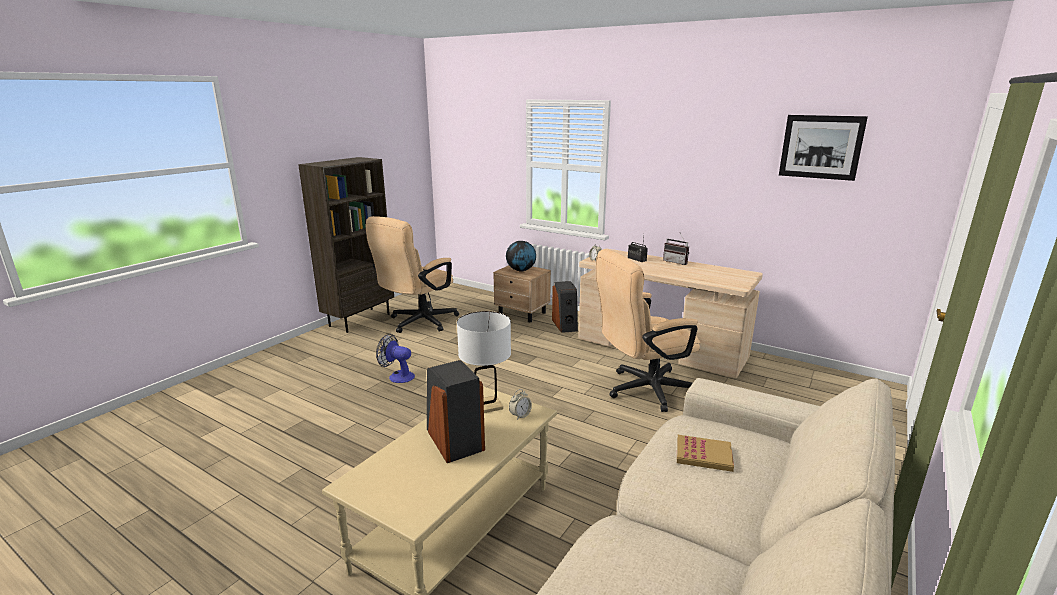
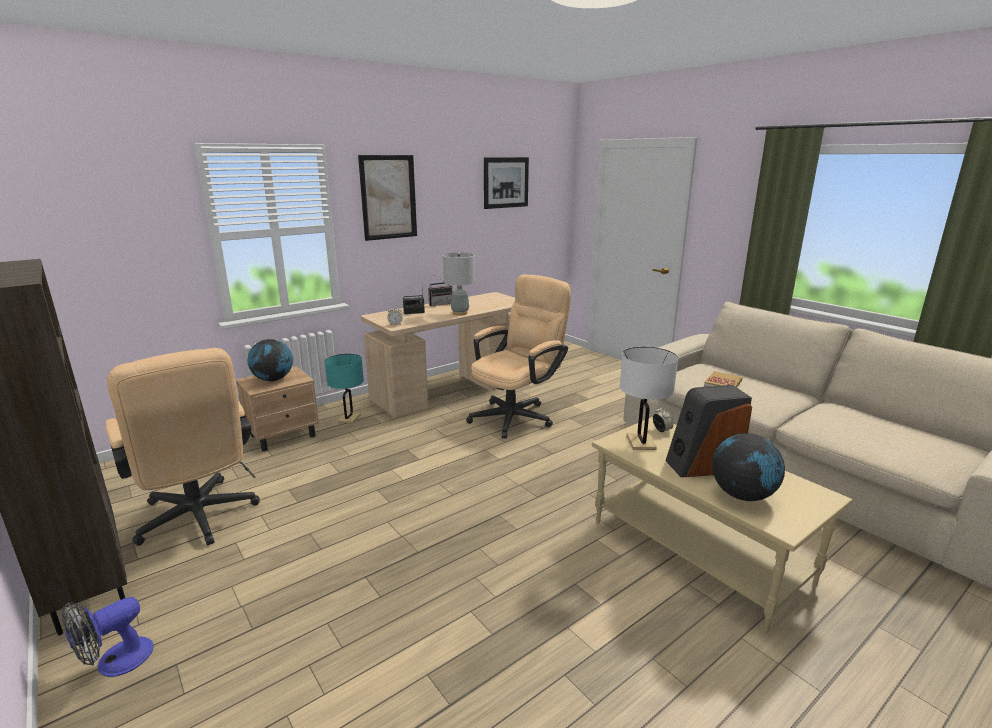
camera: 70 degrees left, 0 degrees up
fan [376,334,415,383] -> fan moved to [62,597,154,677]
speaker [552,281,578,333] -> turquoise table lamp [325,354,364,424]
beige office chair [596,249,701,412] -> beige office chair turned 135 degrees counterclockwise [466,274,571,439]
none -> picture [358,155,417,241]
none -> grey table lamp [443,252,475,316]
none -> globe [712,433,785,501]

